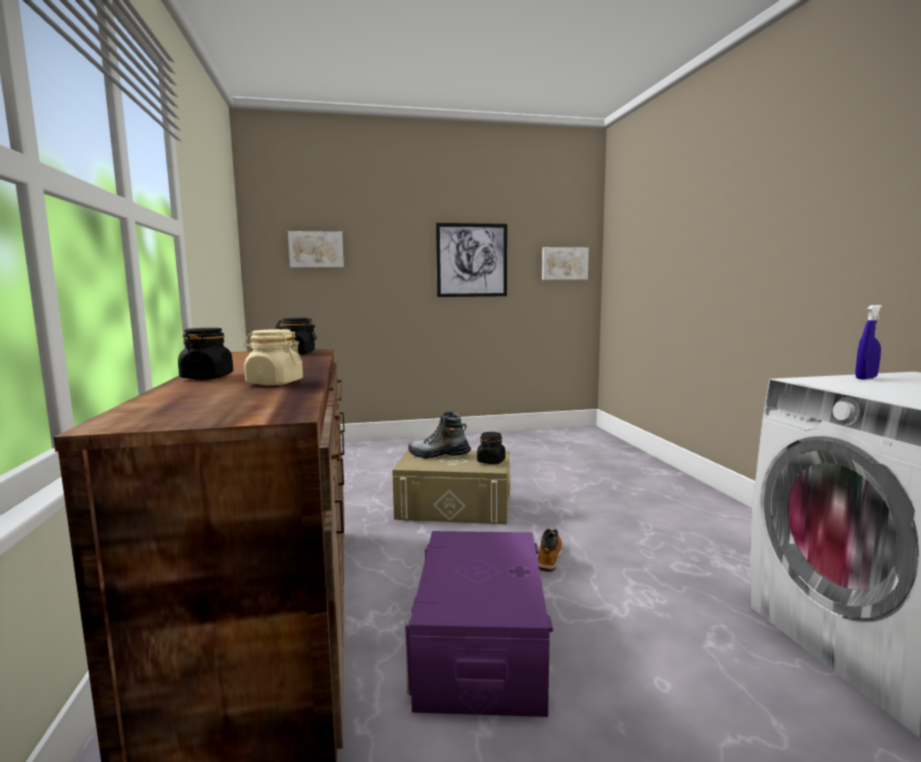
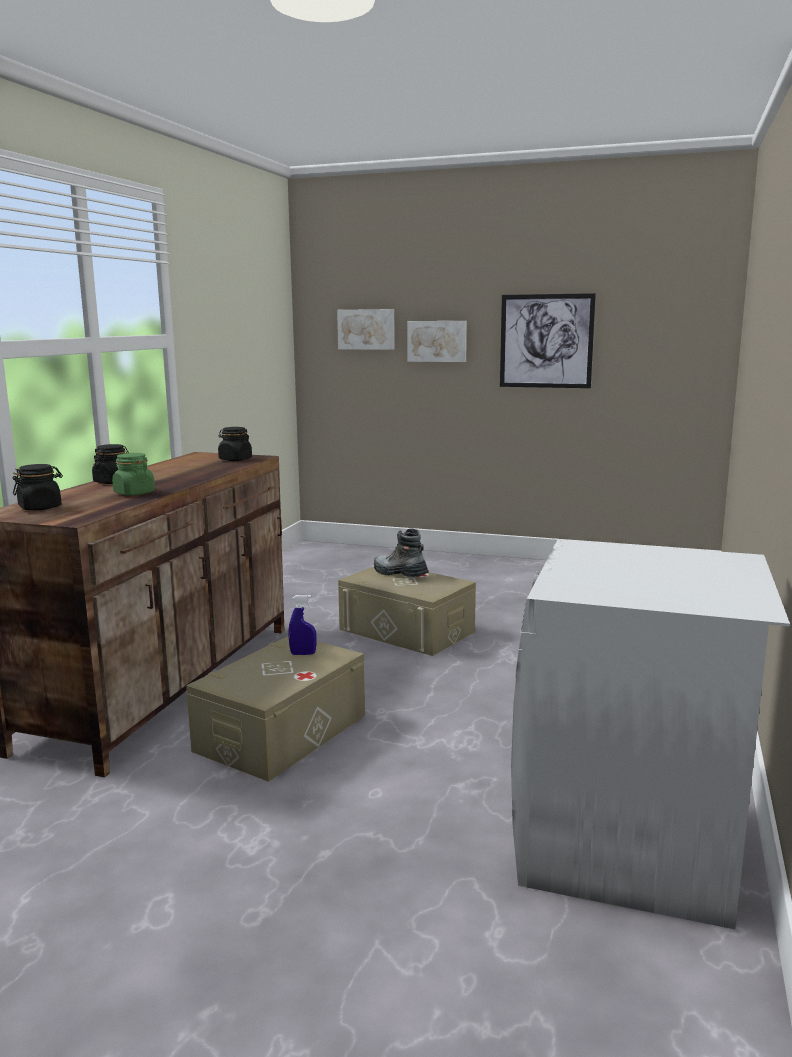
camera: 30 degrees right, 5 degrees up
beige jar [244,329,303,386] -> green jar [112,453,155,495]
purple storage box [405,531,553,717] -> beige storage box [186,636,365,782]
black jar [477,432,505,464] -> black jar moved to [13,464,63,510]
boot [537,529,562,572] -> none
picture [542,247,589,280] -> picture moved to [407,321,467,362]
blue spray bottle [856,305,882,380] -> blue spray bottle moved to [289,595,316,655]

